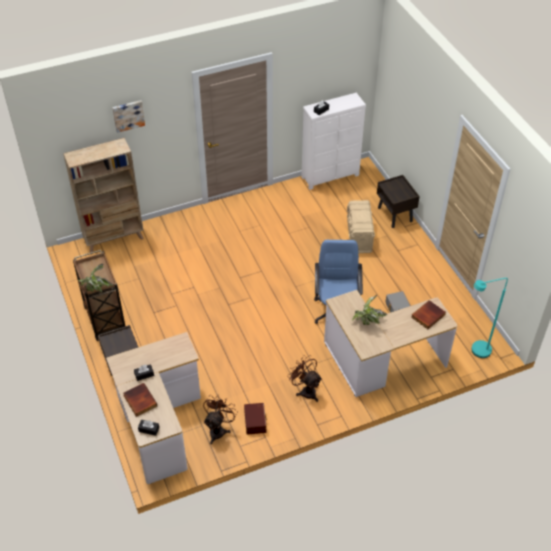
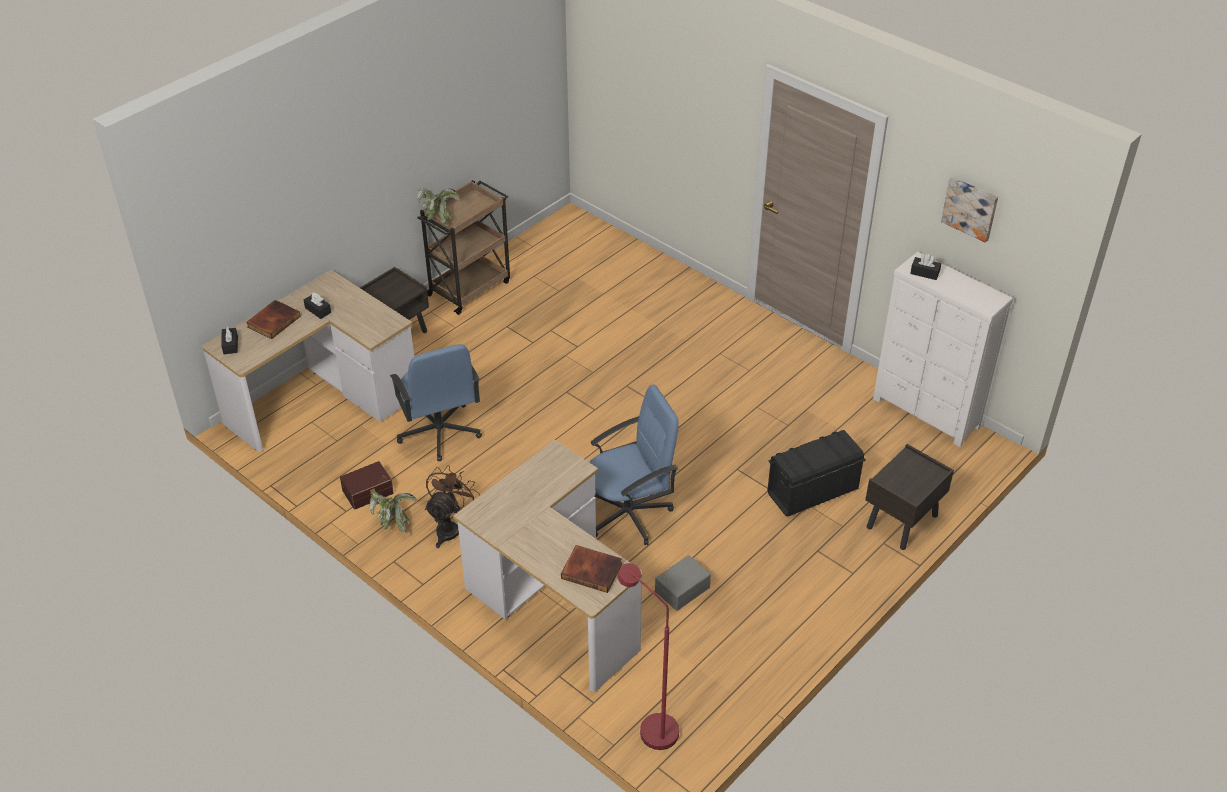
camera: 65 degrees right, 5 degrees down
beige bookcase [63,138,143,253] -> none
picture [112,100,145,133] -> picture moved to [941,177,998,243]
brown fan [203,395,238,444] -> none
beige storage box [347,200,375,253] -> black storage box [767,430,866,517]
potted plant [352,295,387,325] -> potted plant moved to [370,492,417,534]
turquoise floor lamp [471,278,508,358] -> red floor lamp [617,563,679,750]
none -> blue office chair [390,344,482,461]

